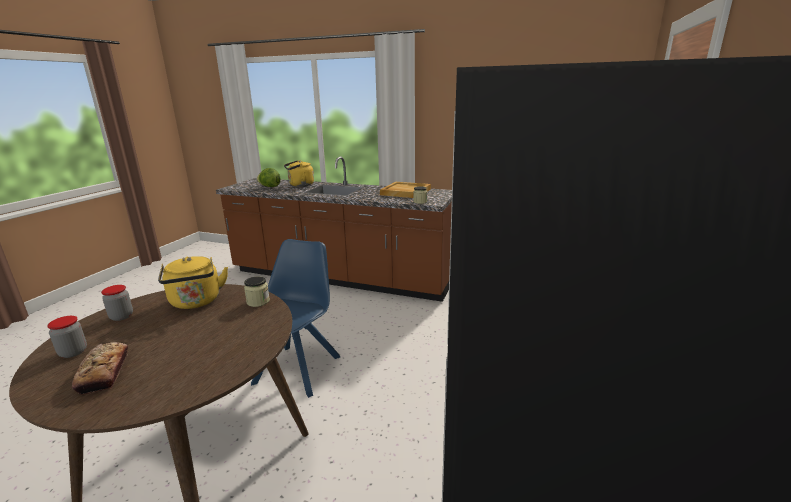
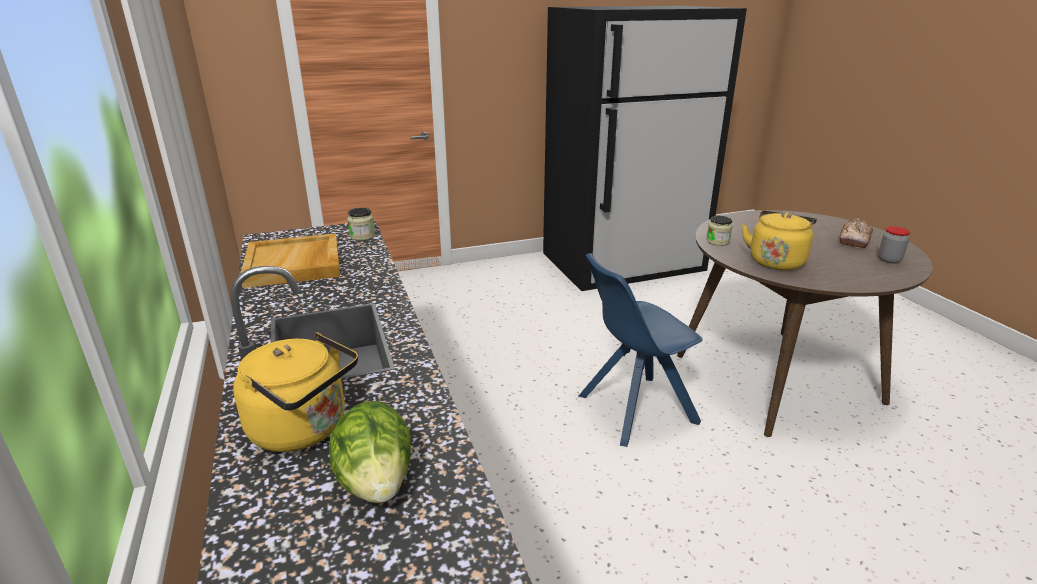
camera: 130 degrees left, 5 degrees up
jar [101,285,133,321] -> none

